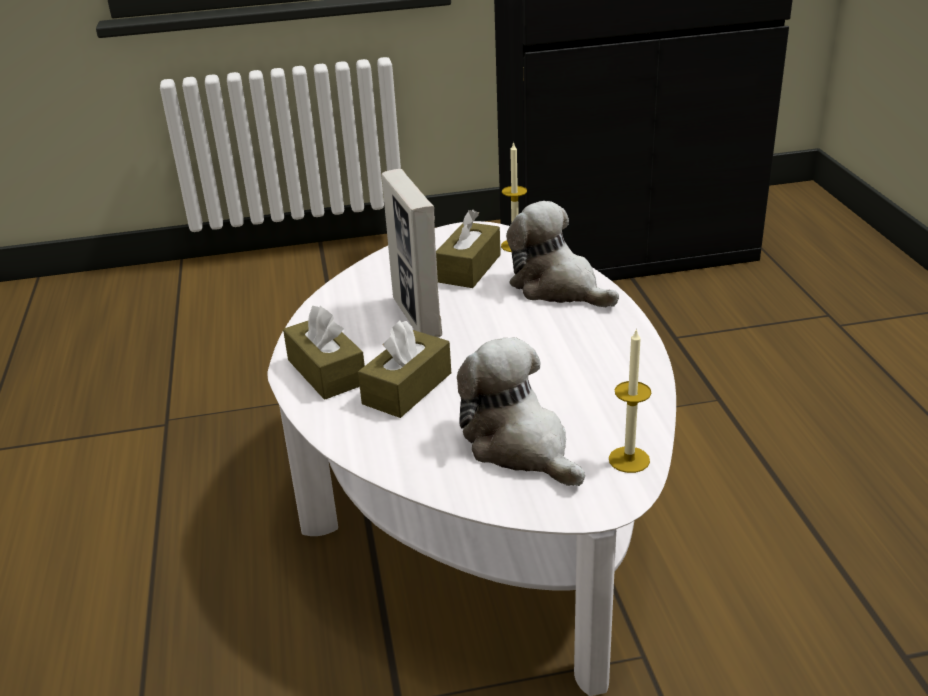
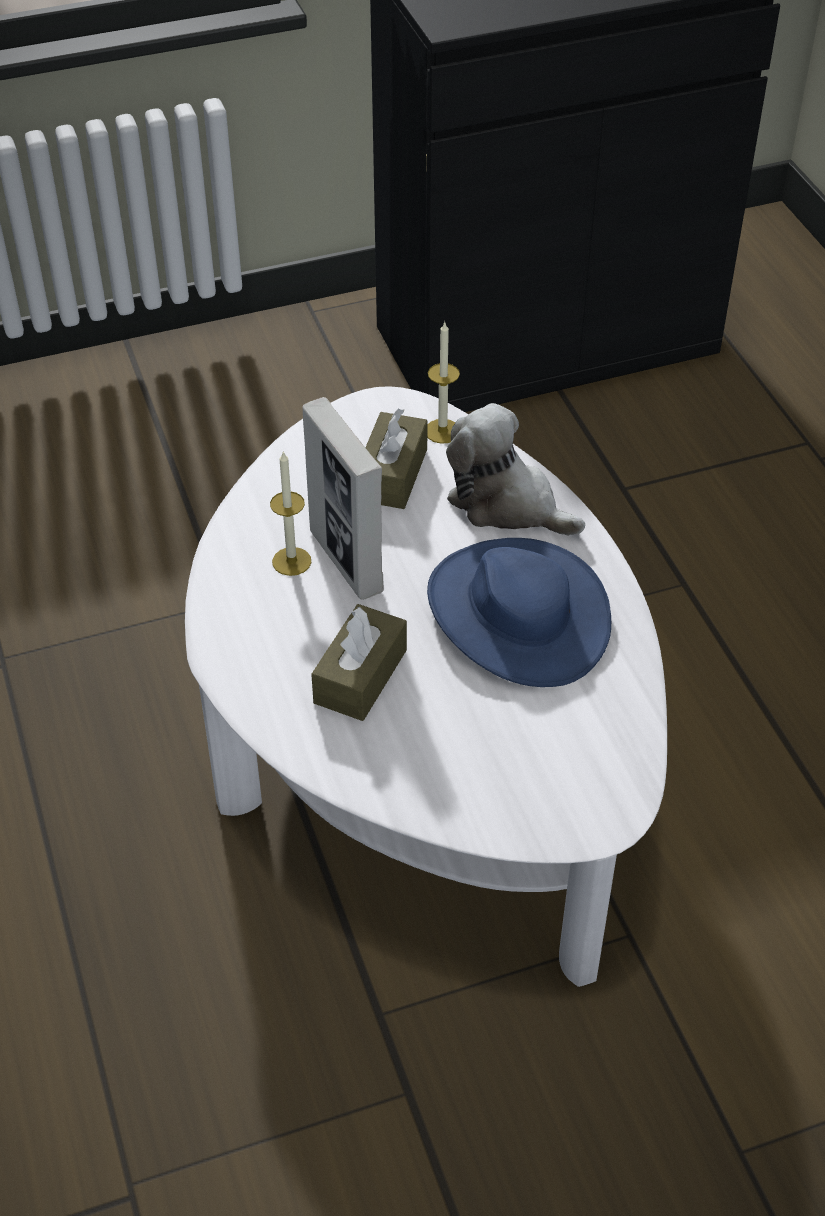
camera: 10 degrees left, 15 degrees up
brown tissue box [283,306,365,400] -> none
plush toy [457,337,585,486] -> none
candle [609,328,651,473] -> candle moved to [270,451,311,576]
none -> blue hat [427,538,611,687]

